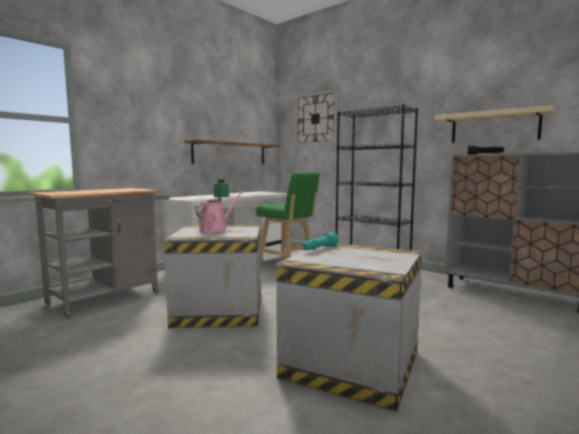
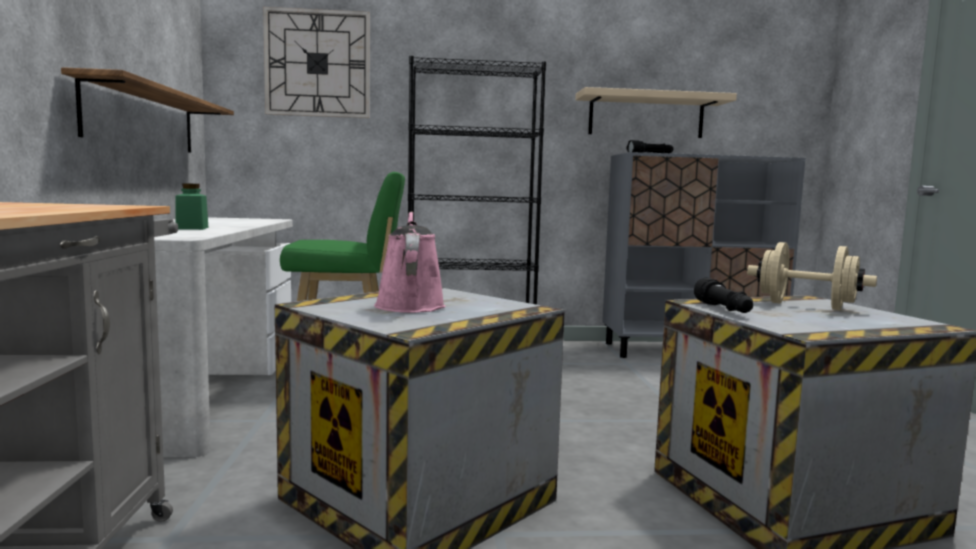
camera: 45 degrees left, 0 degrees up
turquoise flashlight [303,232,339,250] -> black flashlight [694,278,754,313]
none -> beige dumbbell [747,242,877,310]

